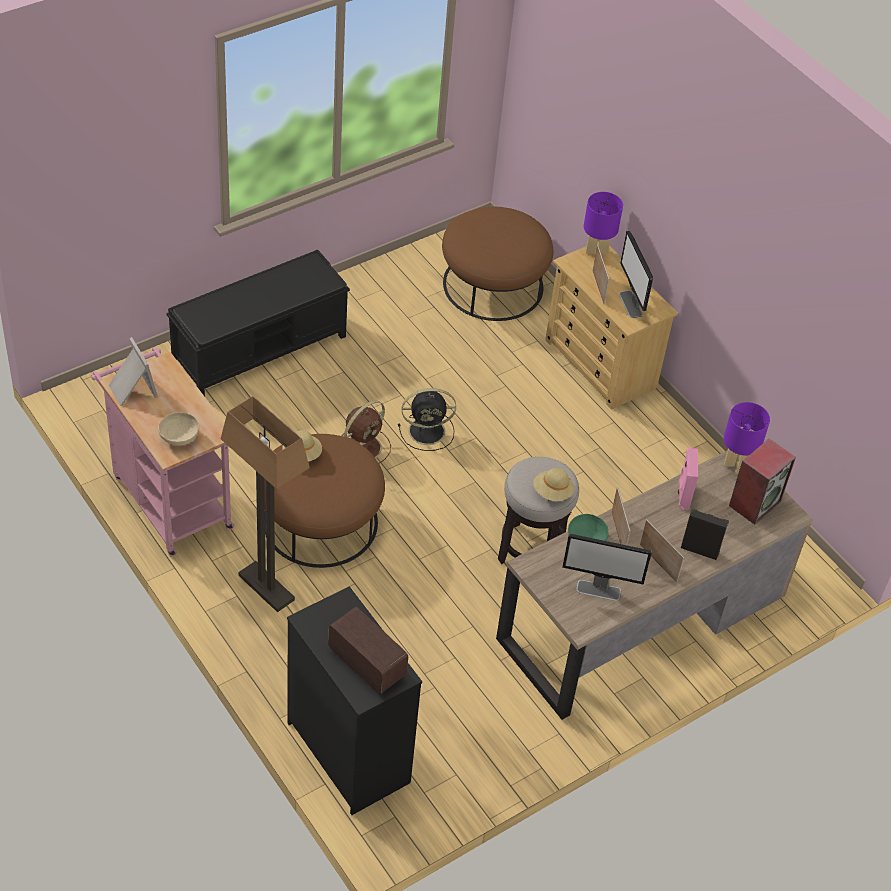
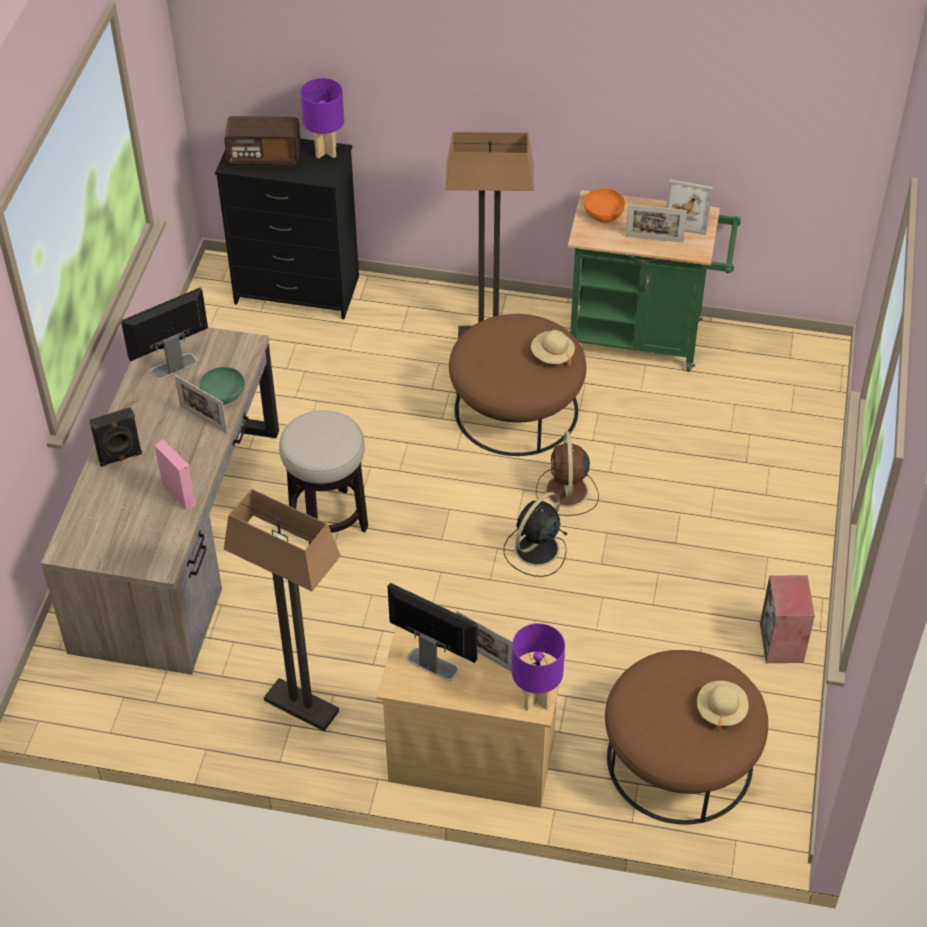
camera: 140 degrees right, 0 degrees up
pink cart [91,347,234,556] -> green cart [568,190,741,372]
beige bowl [158,412,199,446] -> orange bowl [584,188,625,223]
black bench [167,250,350,396] -> none
beige hat [533,468,575,501] -> beige hat moved to [697,681,749,732]
picture frame [640,519,684,583] -> picture frame moved to [625,204,687,243]
purple table lamp [724,402,770,474] -> purple table lamp moved to [301,78,344,159]
speaker [729,439,796,525] -> speaker moved to [760,575,815,663]
none -> floor lamp [224,489,341,731]

